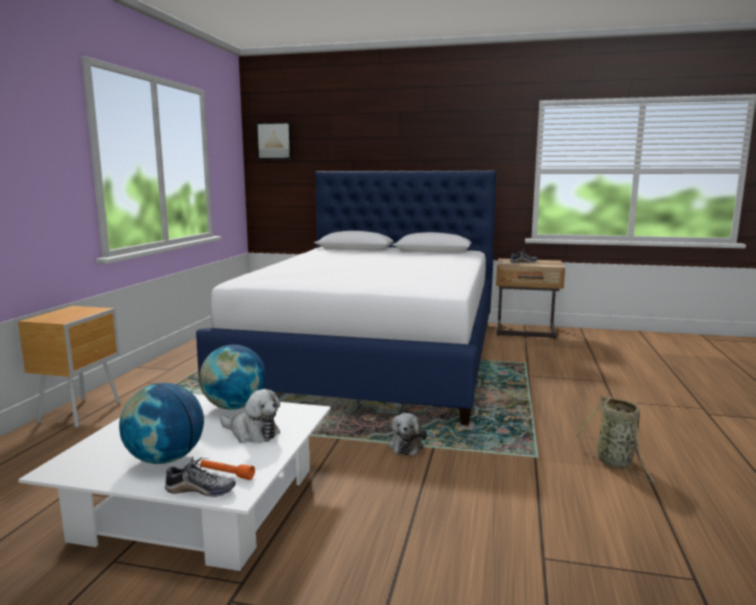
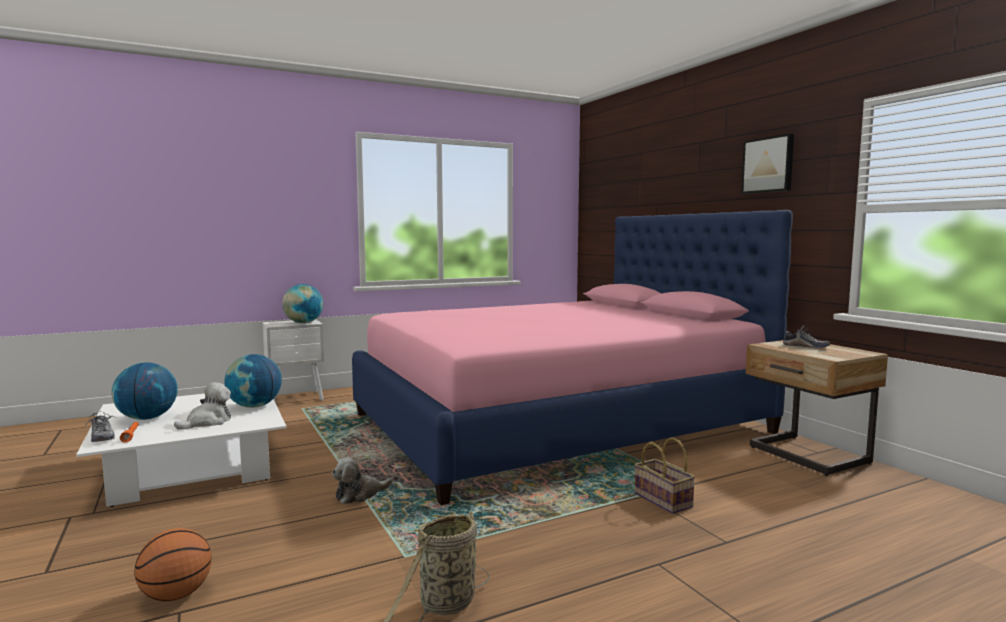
camera: 50 degrees right, 5 degrees down
brown nightstand [18,306,120,428] -> white nightstand [262,319,324,403]
white bed [196,170,496,425] -> pink bed [352,210,793,505]
plush toy [220,389,280,443] -> plush toy turned 135 degrees counterclockwise [174,382,231,430]
picture [256,122,293,160] -> picture moved to [741,134,794,194]
none -> basketball [134,528,212,602]
none -> globe [282,284,323,323]
none -> basket [634,438,695,514]

